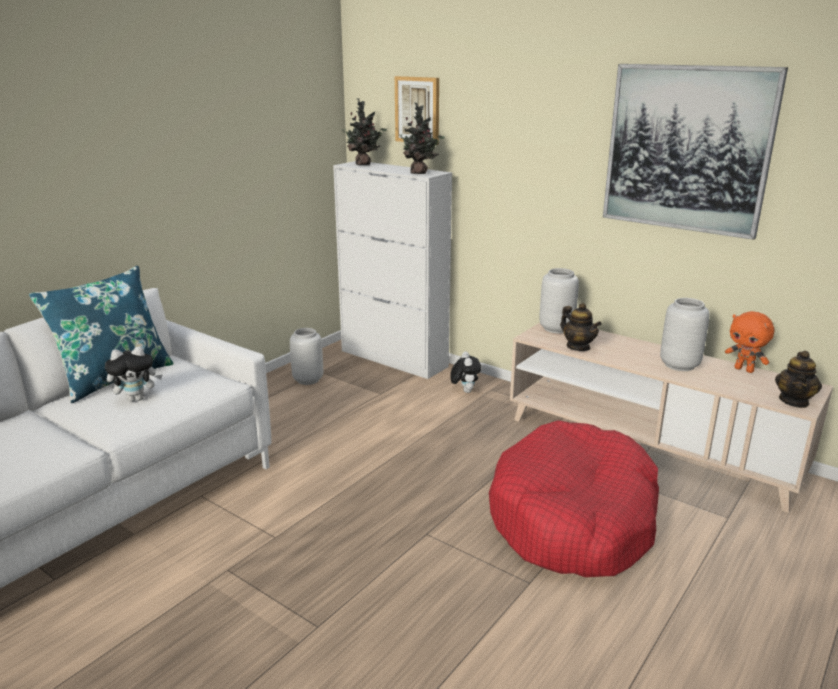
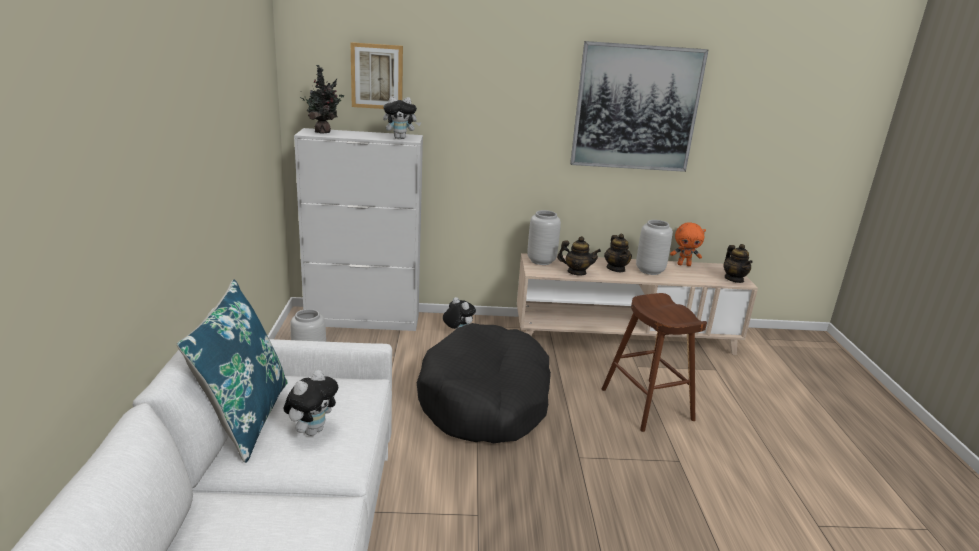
camera: 40 degrees left, 0 degrees up
potted plant [399,103,445,174] -> plush toy [383,96,421,139]
red dog bed [489,420,659,577] -> brown stool [602,293,707,432]
none -> black dog bed [417,323,551,443]
none -> teapot [604,234,632,272]

